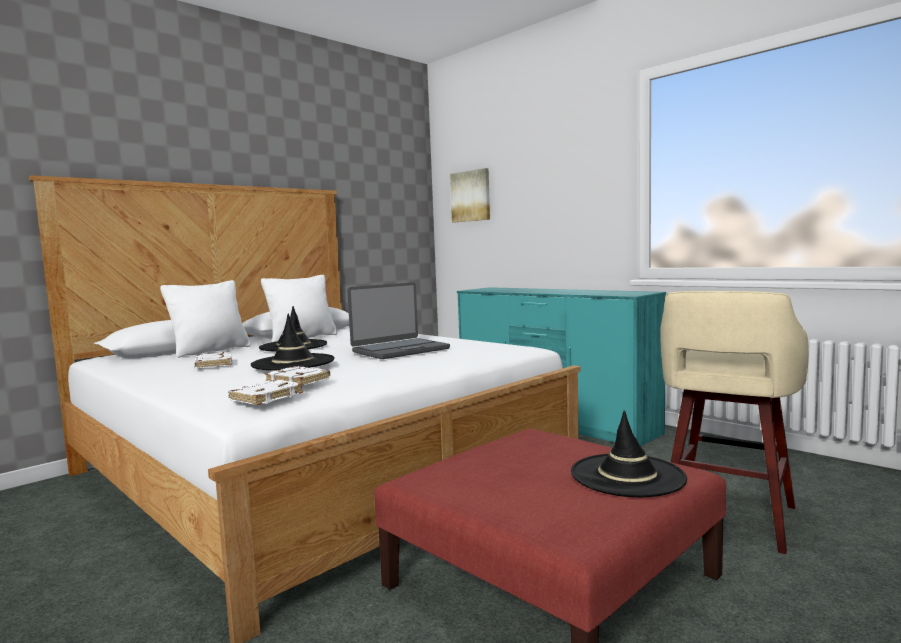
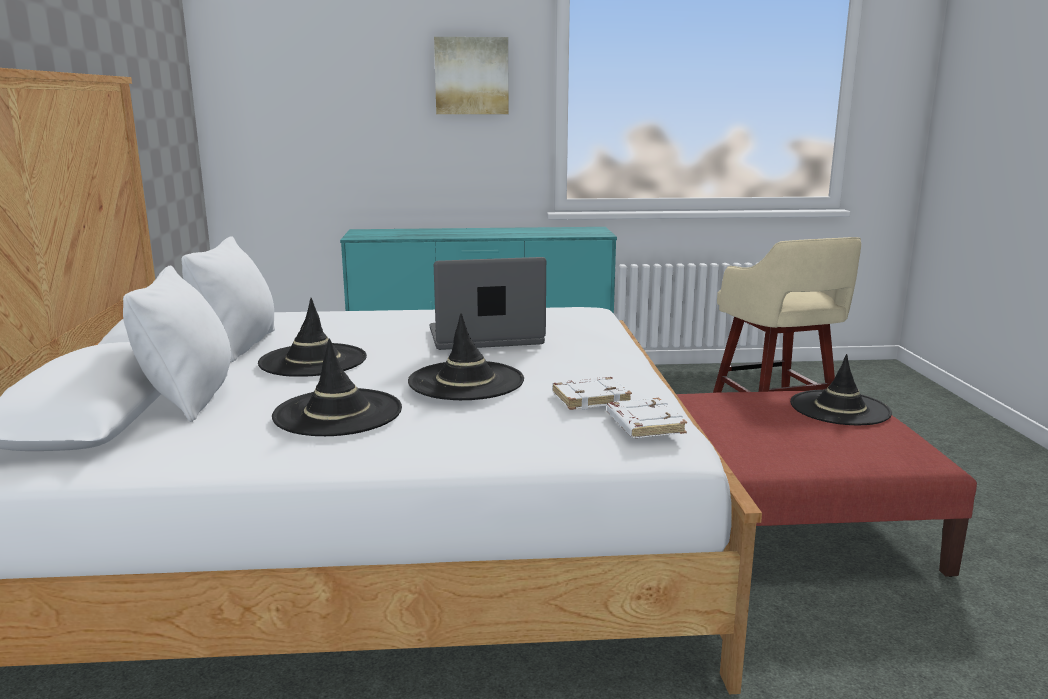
camera: 50 degrees left, 10 degrees up
white book [194,352,233,368] -> black hat [272,338,402,436]
laptop [347,282,450,359] -> laptop turned 105 degrees counterclockwise [430,257,546,350]
picture [450,168,490,222] -> picture moved to [434,37,509,114]

